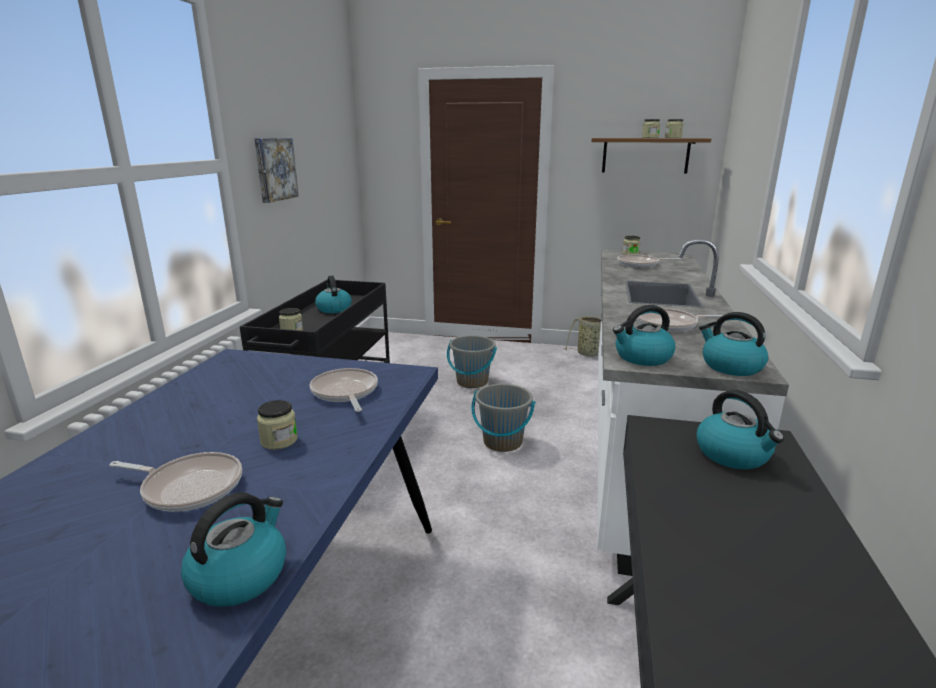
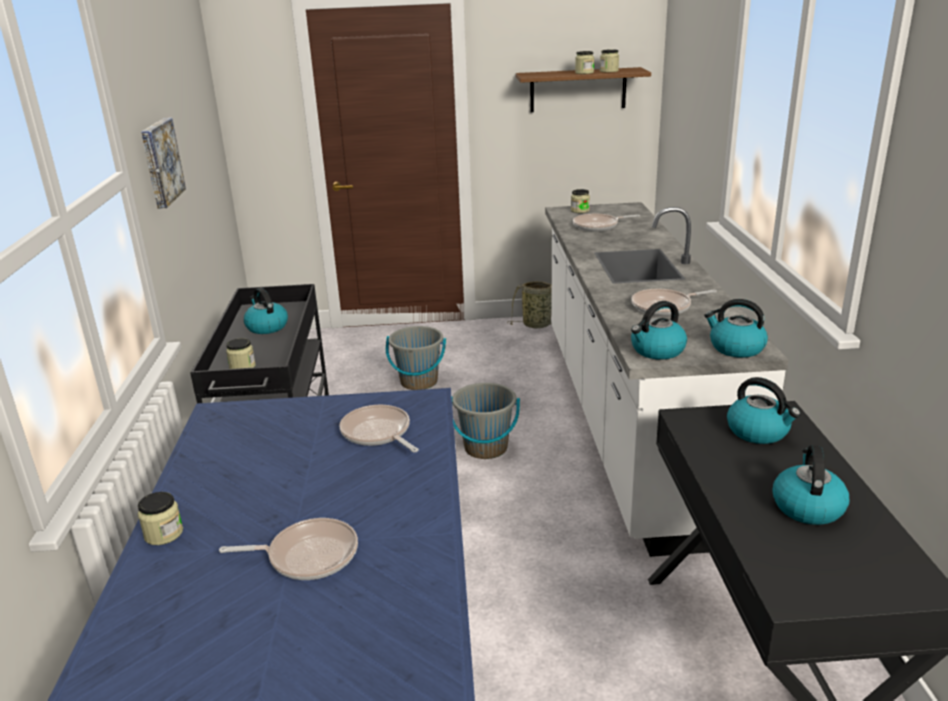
camera: 15 degrees left, 5 degrees up
kettle [181,492,286,607] -> kettle moved to [772,445,849,525]
jar [257,400,298,450] -> jar moved to [138,492,183,545]

